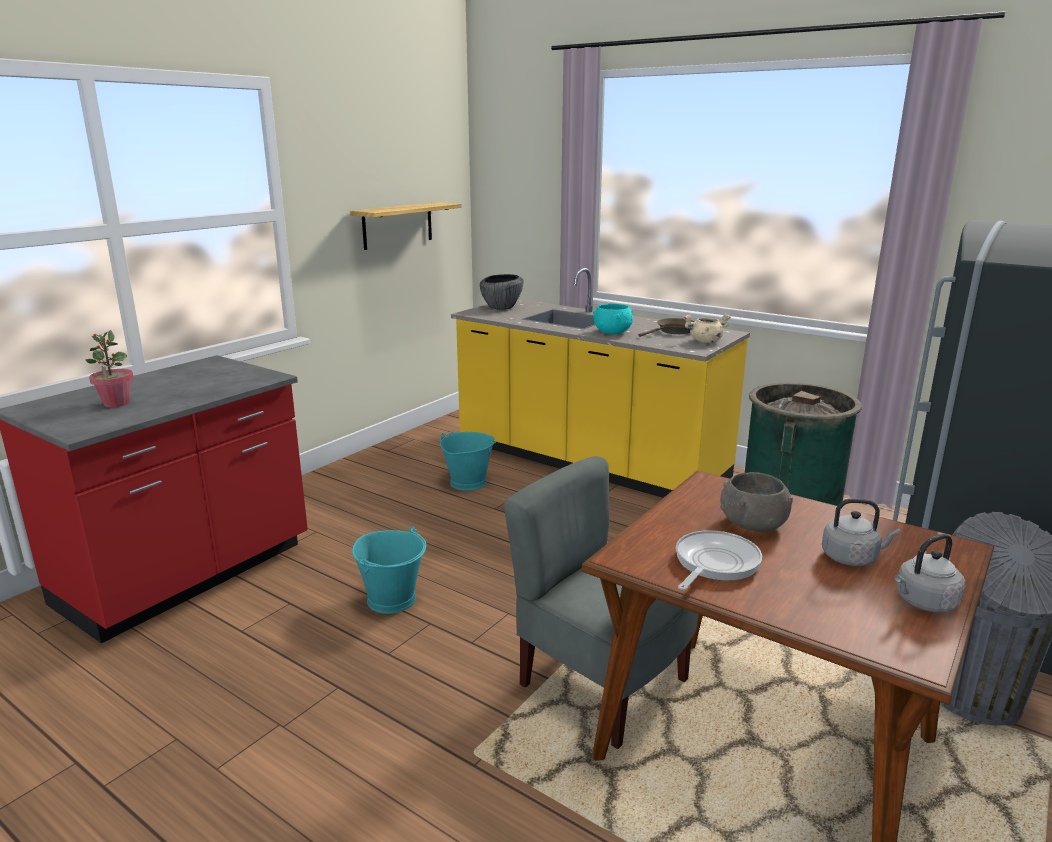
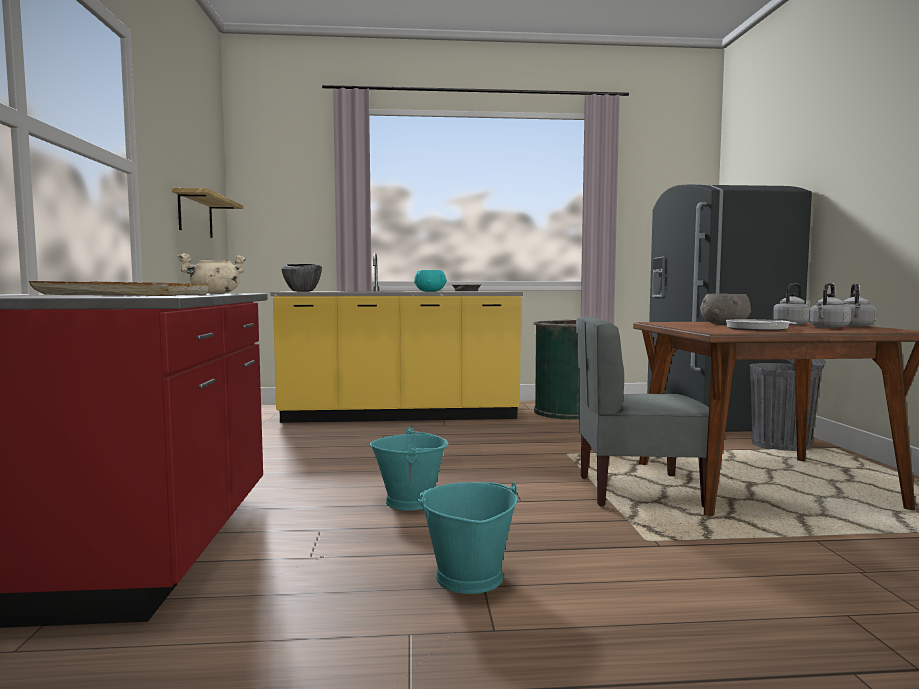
camera: 40 degrees left, 15 degrees down
potted plant [86,330,133,407] -> beige tray [29,281,209,296]
turquoise bucket [440,432,496,491] -> turquoise bucket moved to [417,482,517,594]
beige cooking pot [683,314,731,343] -> beige cooking pot moved to [177,253,246,294]
none -> grey kettle [809,283,851,329]

